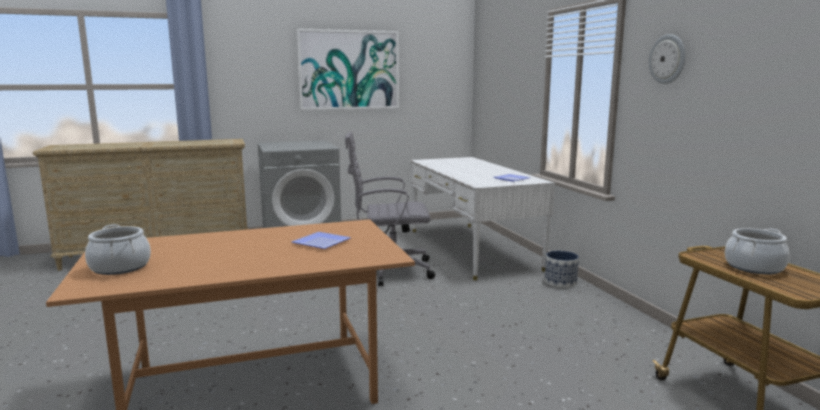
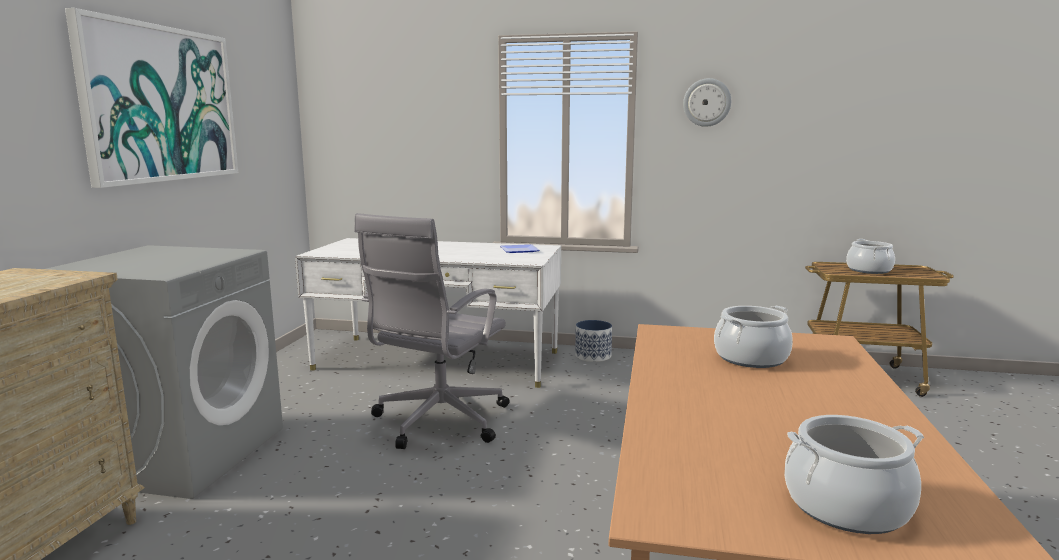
camera: 60 degrees left, 0 degrees up
plate [292,232,351,249] -> cooking pot [714,306,793,368]

